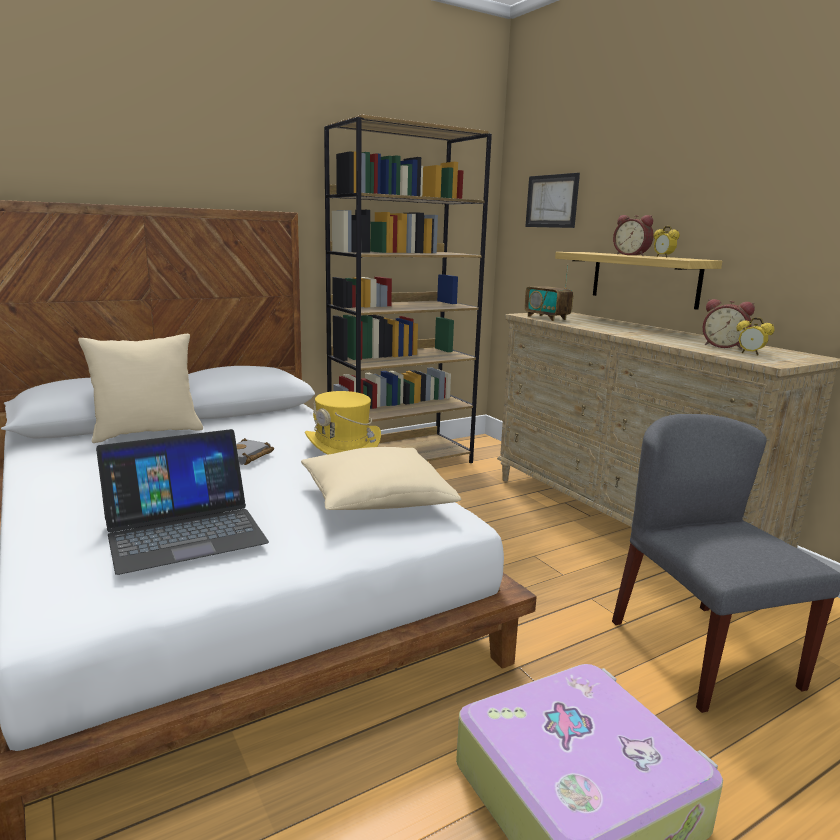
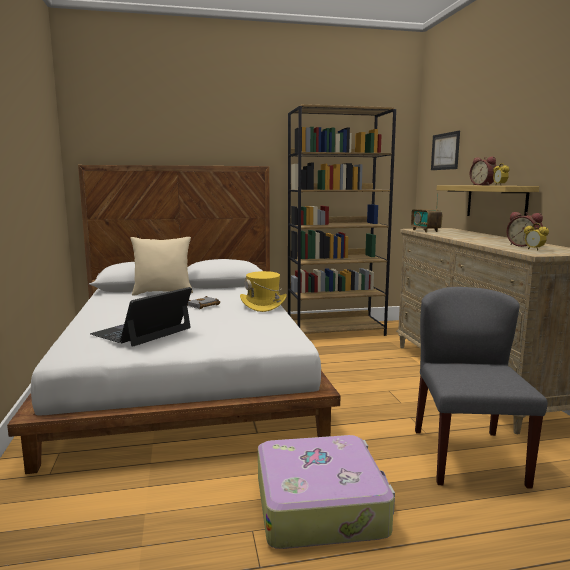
camera: 20 degrees right, 5 degrees down
laptop [96,429,269,575] -> laptop turned 135 degrees clockwise [90,287,192,347]
beige pillow [301,447,461,510] -> none

